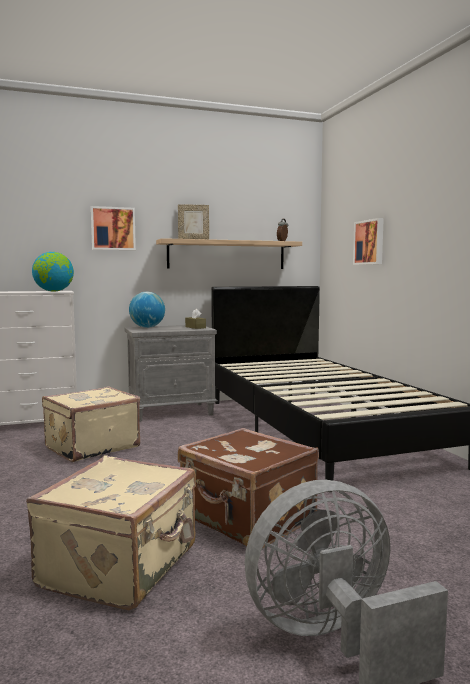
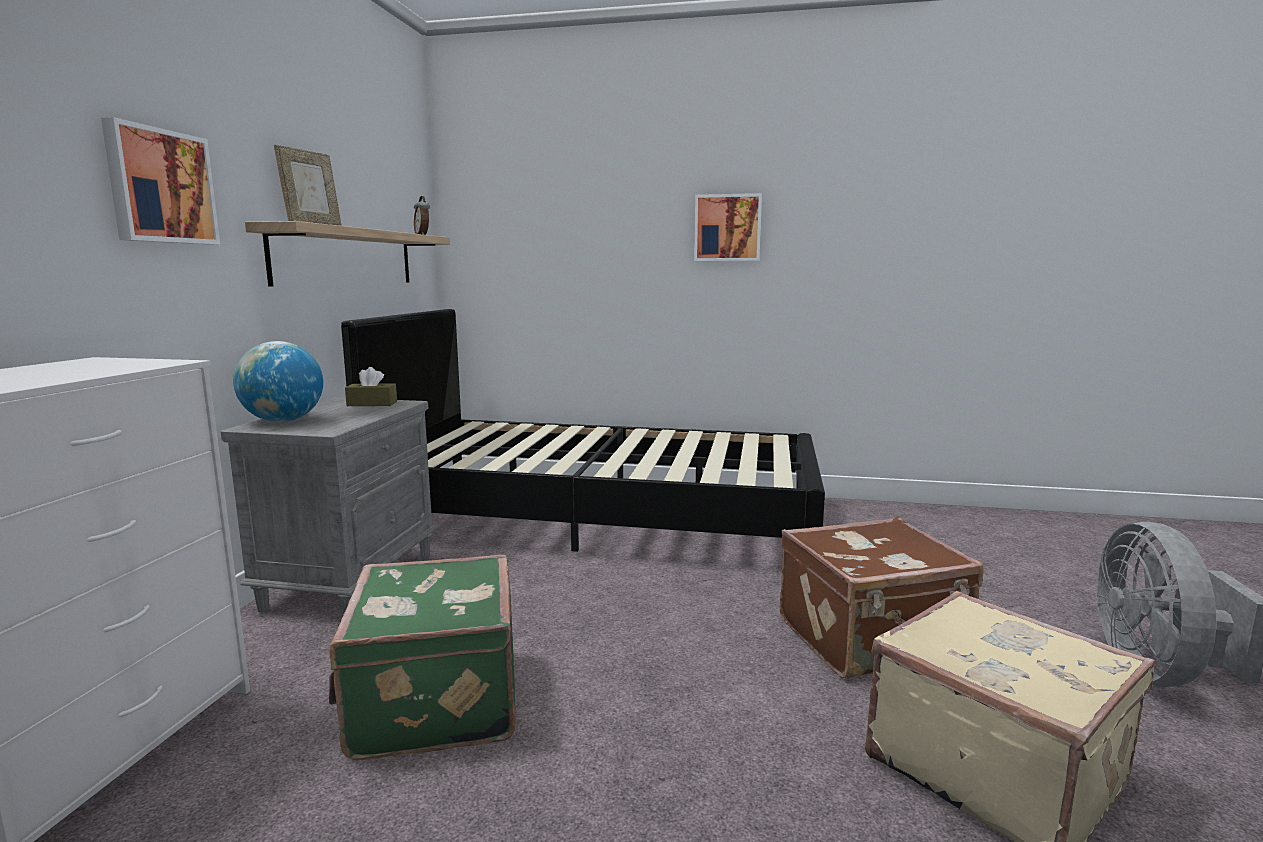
camera: 60 degrees left, 5 degrees up
globe [32,252,74,292] -> none
beige suitcase [42,386,140,462] -> green suitcase [329,555,516,760]
picture [353,218,384,265] -> picture moved to [694,193,762,261]

